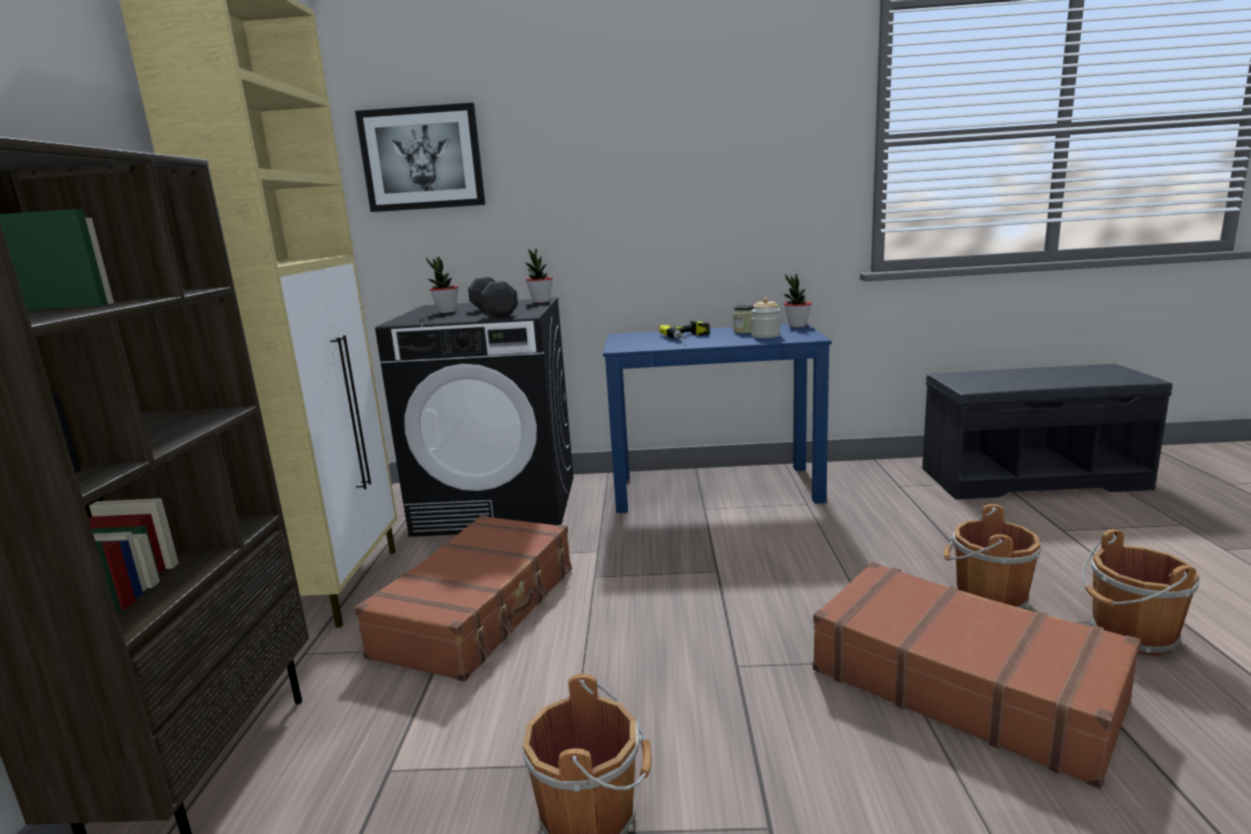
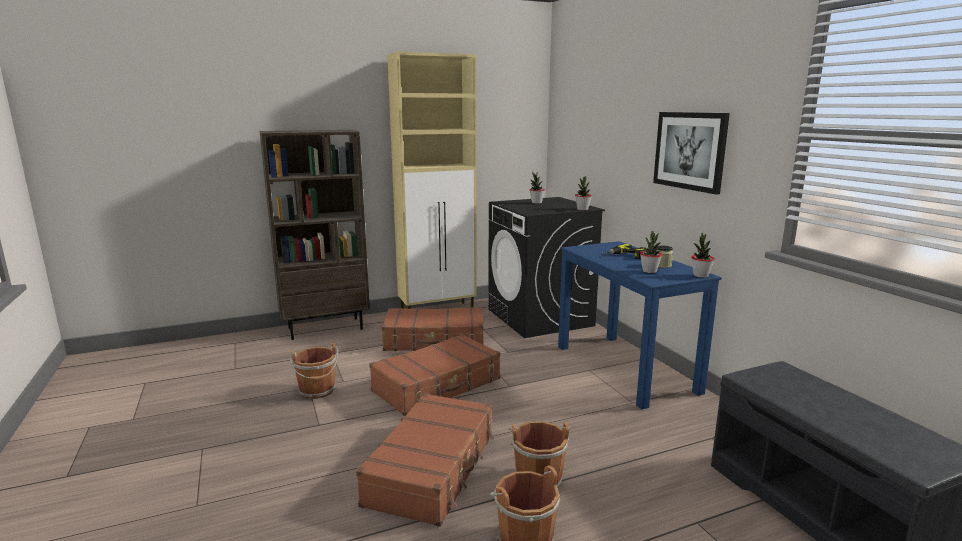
camera: 65 degrees right, 0 degrees up
picture [355,103,485,212] -> picture moved to [653,112,730,195]
black dumbbell [468,277,518,317] -> none
jar [751,297,780,338] -> potted plant [640,231,662,273]
none -> brown suitcase [369,334,500,416]

